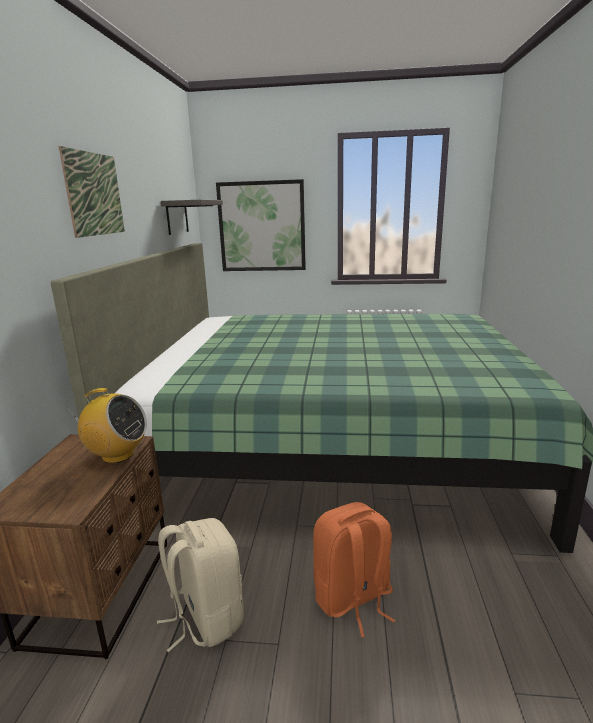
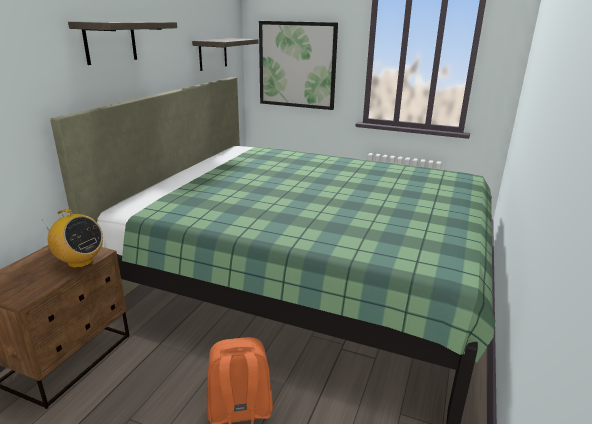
camera: 15 degrees right, 5 degrees up
picture [59,146,125,238] -> shelf [68,21,177,65]
beige backpack [157,518,244,653] -> none

